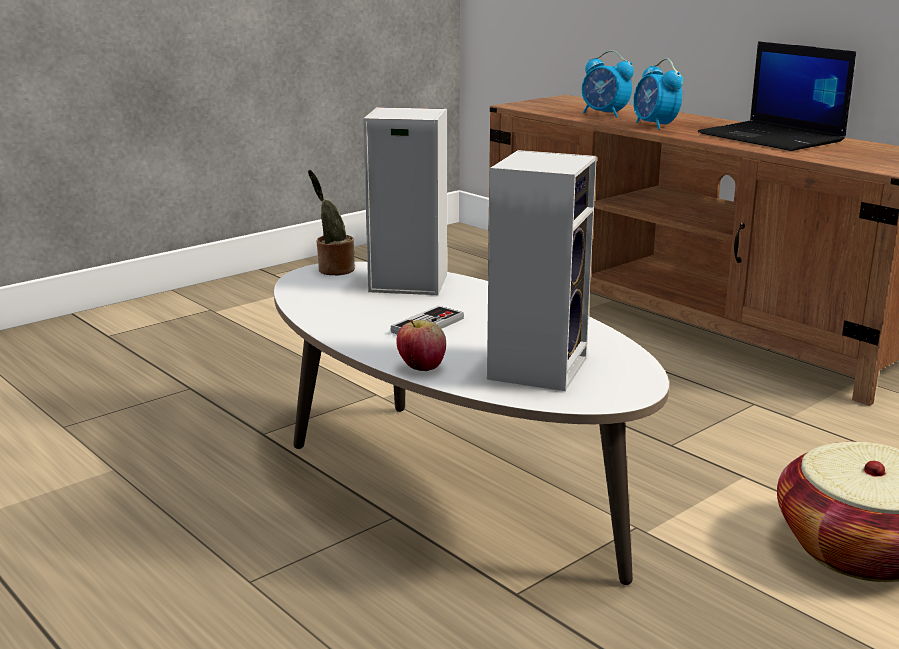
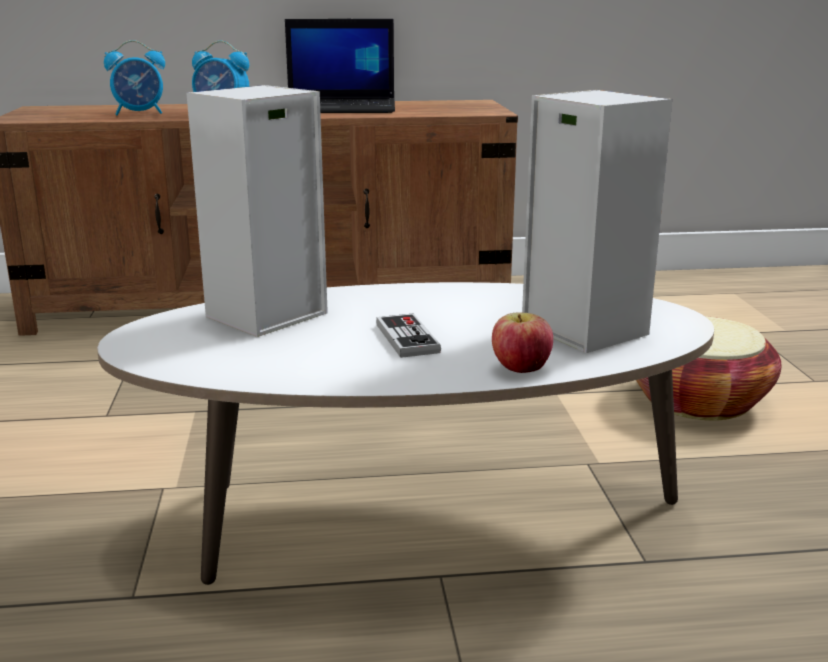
camera: 55 degrees left, 0 degrees up
potted plant [308,170,355,275] -> none

